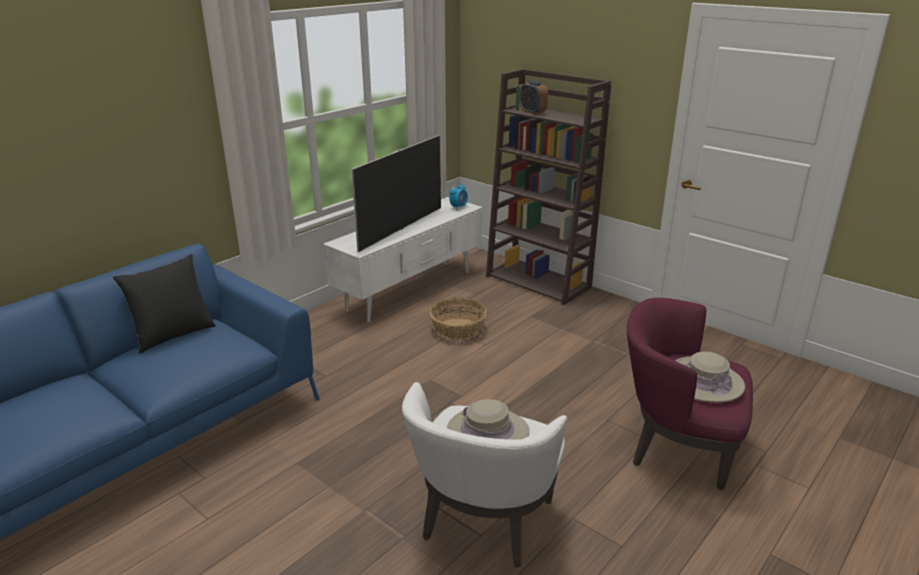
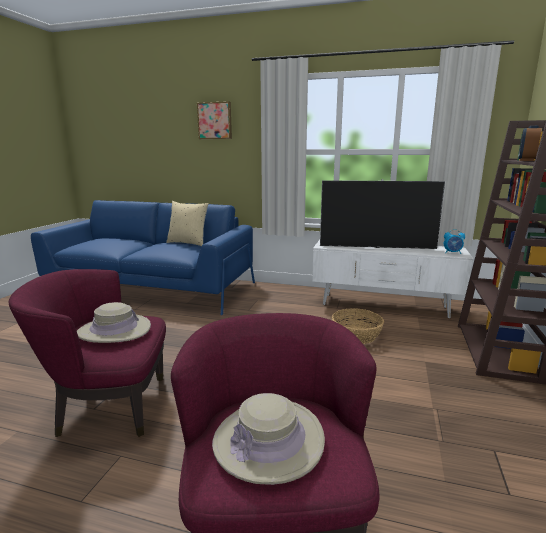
camera: 65 degrees right, 10 degrees down
black pillow [113,254,216,353] -> beige pillow [166,201,209,246]
white armchair [402,382,567,568] -> purple armchair [9,269,166,437]
none -> picture [197,101,232,139]

